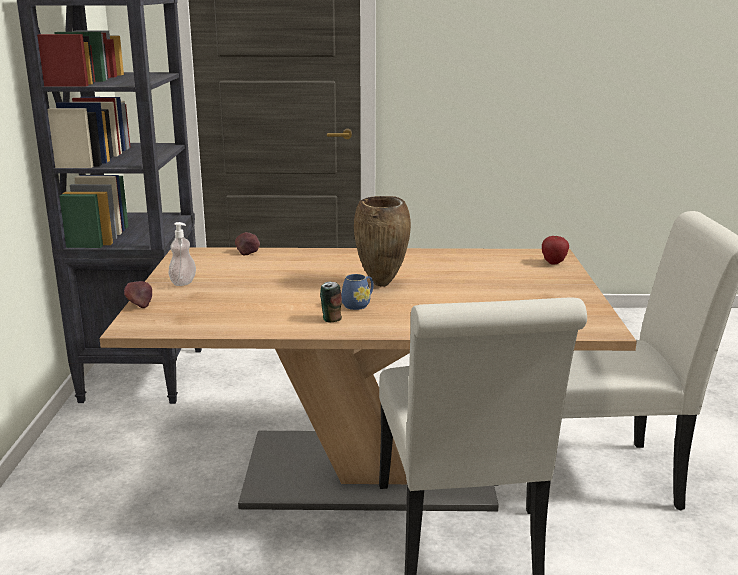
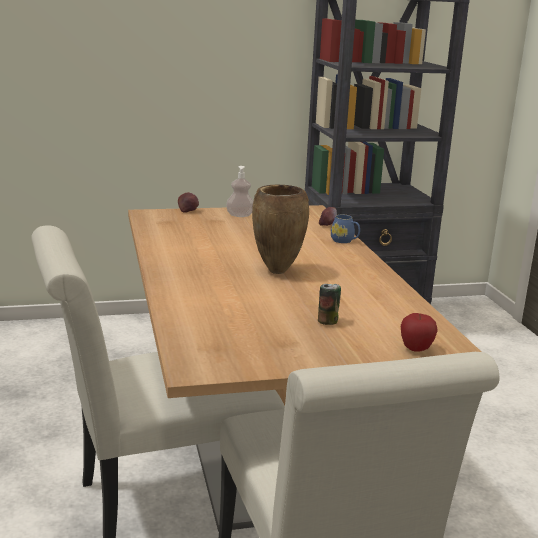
camera: 75 degrees right, 0 degrees up
can [320,282,342,322] -> can moved to [318,284,341,325]
blue mug [341,274,374,310] -> blue mug moved to [331,214,360,243]

